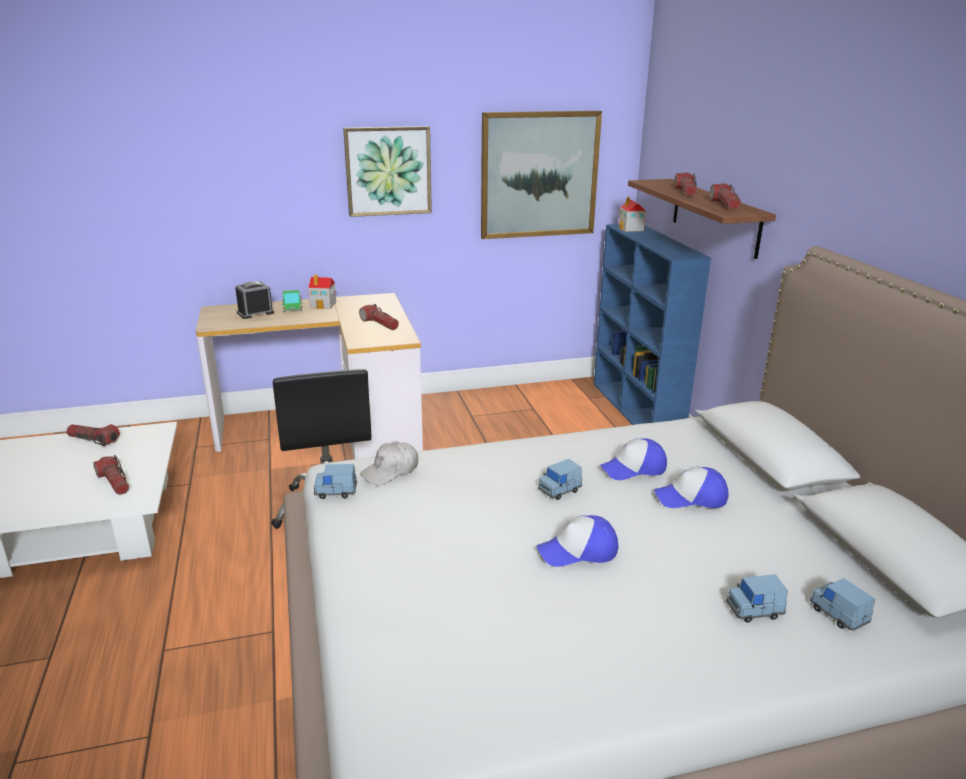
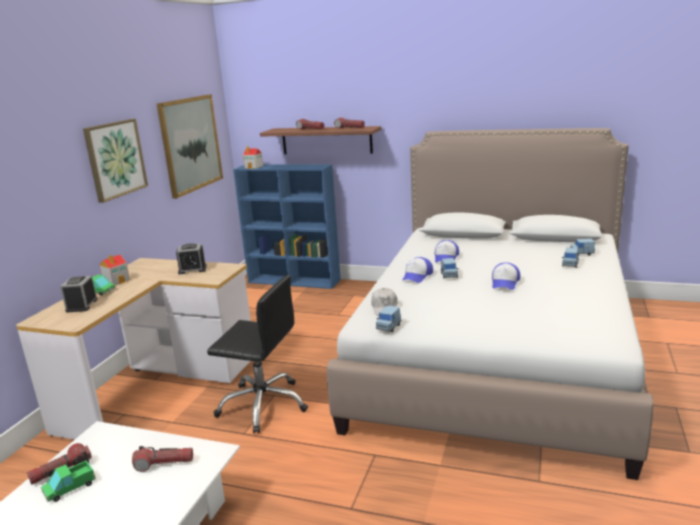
camera: 55 degrees left, 5 degrees down
flashlight [359,304,399,330] -> alarm clock [176,243,207,274]
cap [654,467,728,508] -> cap moved to [402,257,433,283]
none -> toy truck [41,460,96,502]

